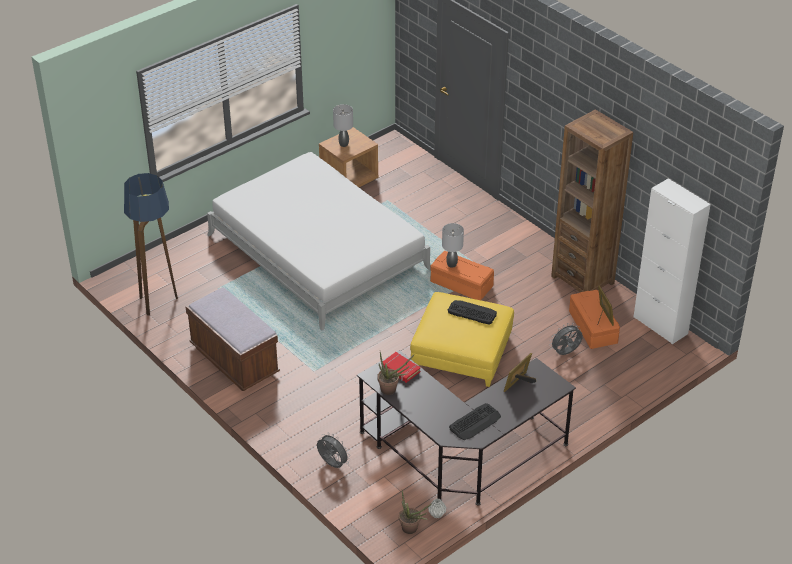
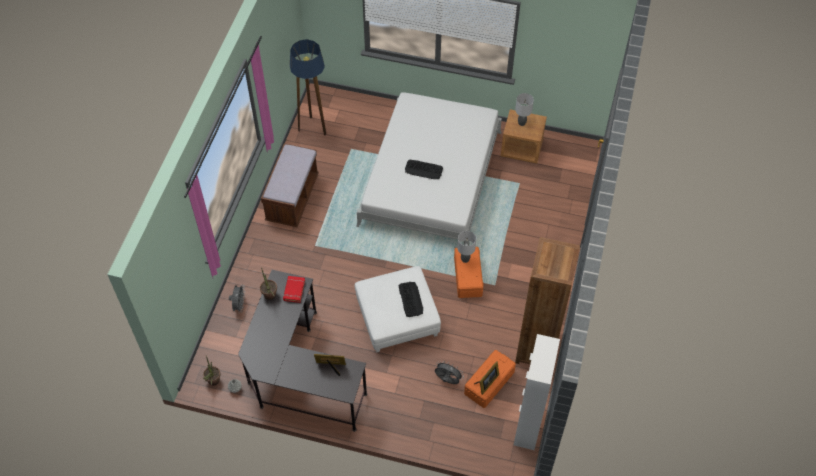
camera: 55 degrees right, 15 degrees up
yellow ottoman [410,292,514,387] -> white ottoman [354,266,441,352]
keyboard [449,403,501,440] -> keyboard moved to [405,159,443,179]

